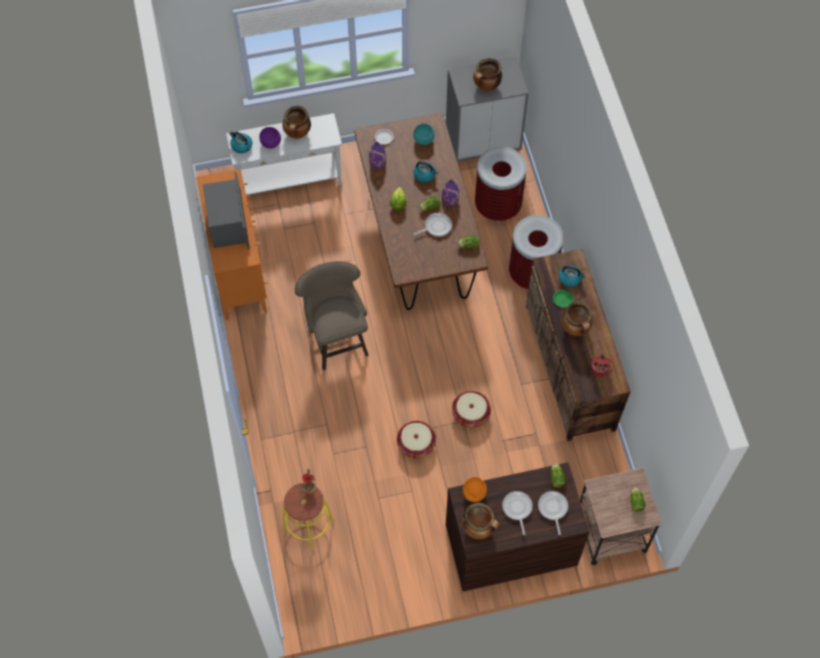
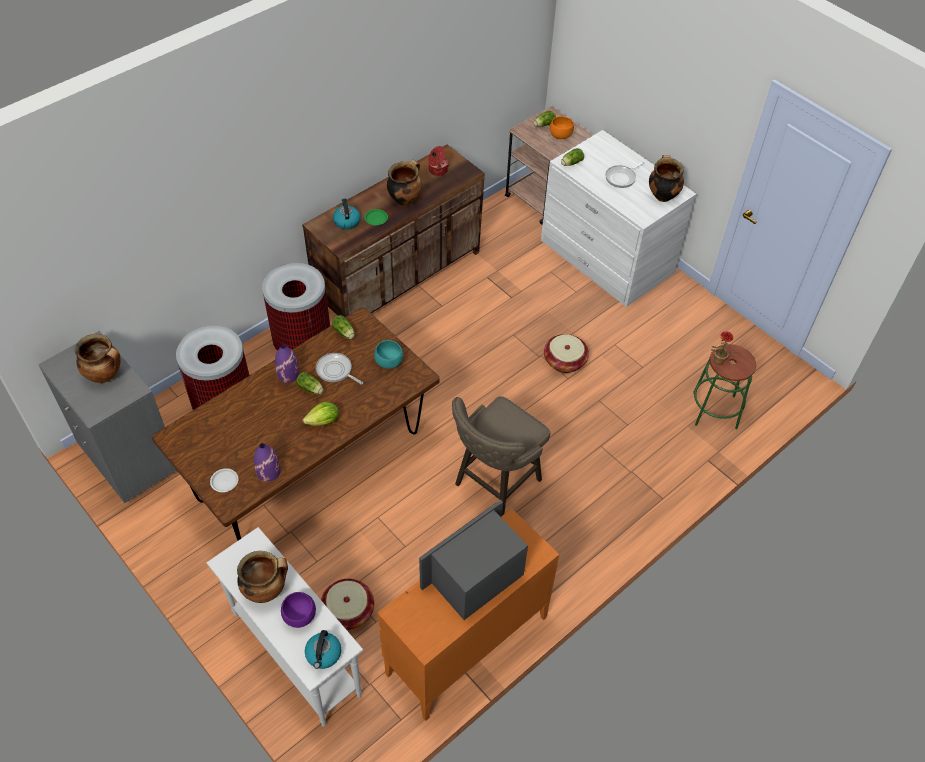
camera: 120 degrees left, 10 degrees down
yellow stool [283,483,334,550] -> green stool [693,344,756,429]
turquoise bowl [413,124,435,145] -> turquoise bowl moved to [374,340,403,369]
kettle [414,161,438,182] -> none
brown dresser [446,462,590,591] -> white dresser [541,130,697,307]
basket [452,391,491,428] -> basket moved to [321,579,374,630]
orange bowl [462,477,487,502] -> orange bowl moved to [550,116,574,139]
frying pan [538,491,568,535] -> none

